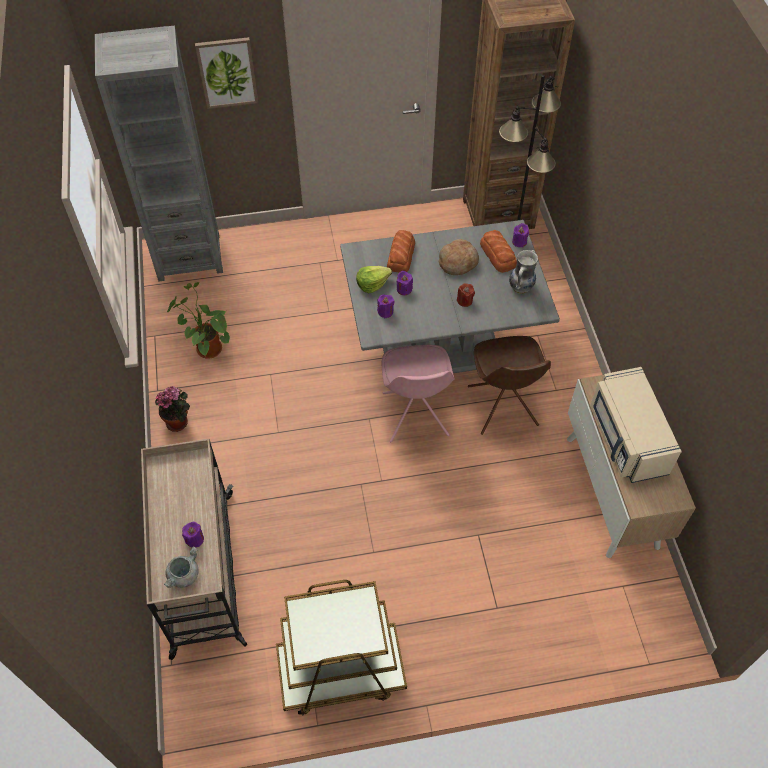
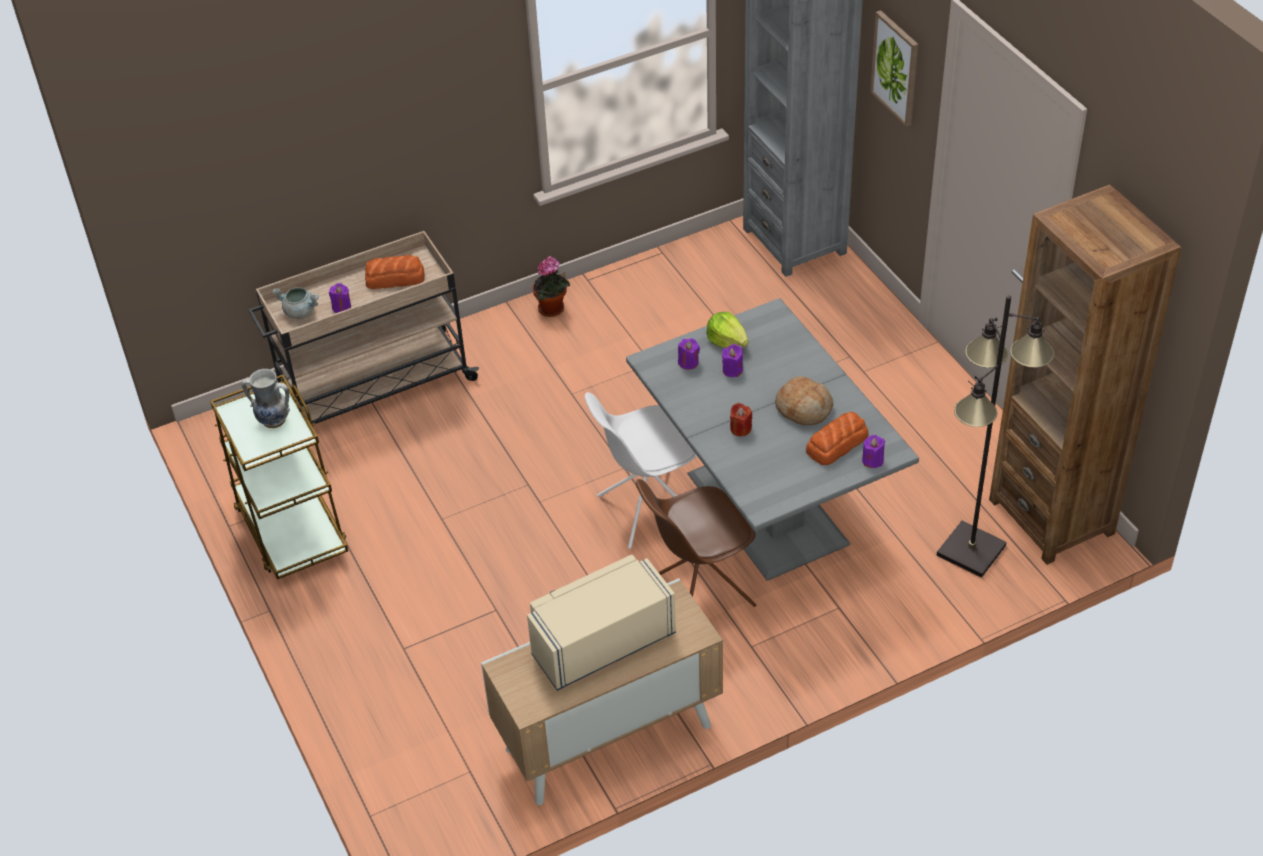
camera: 75 degrees right, 10 degrees down
potted plant [167,282,230,359] -> none
pink chair [382,345,455,442] -> white chair [585,392,697,549]
bread [387,230,415,272] -> bread moved to [365,255,425,289]
vase [509,250,538,294] -> vase moved to [242,369,290,428]

